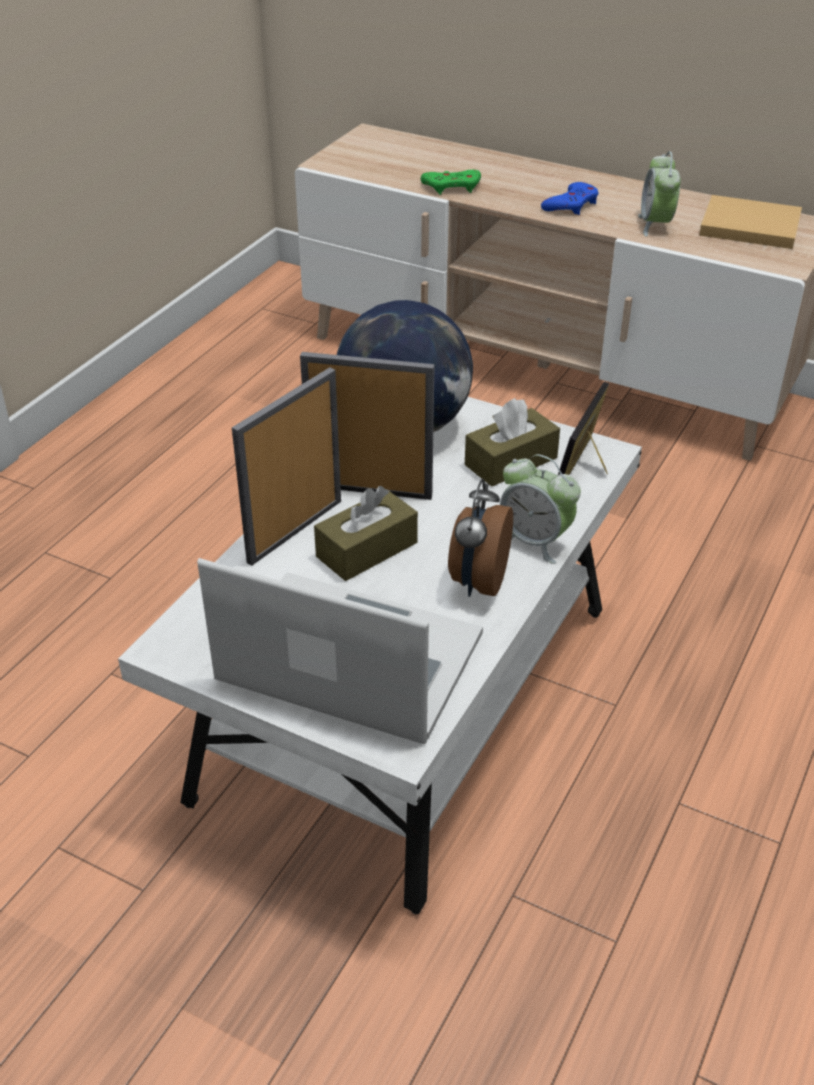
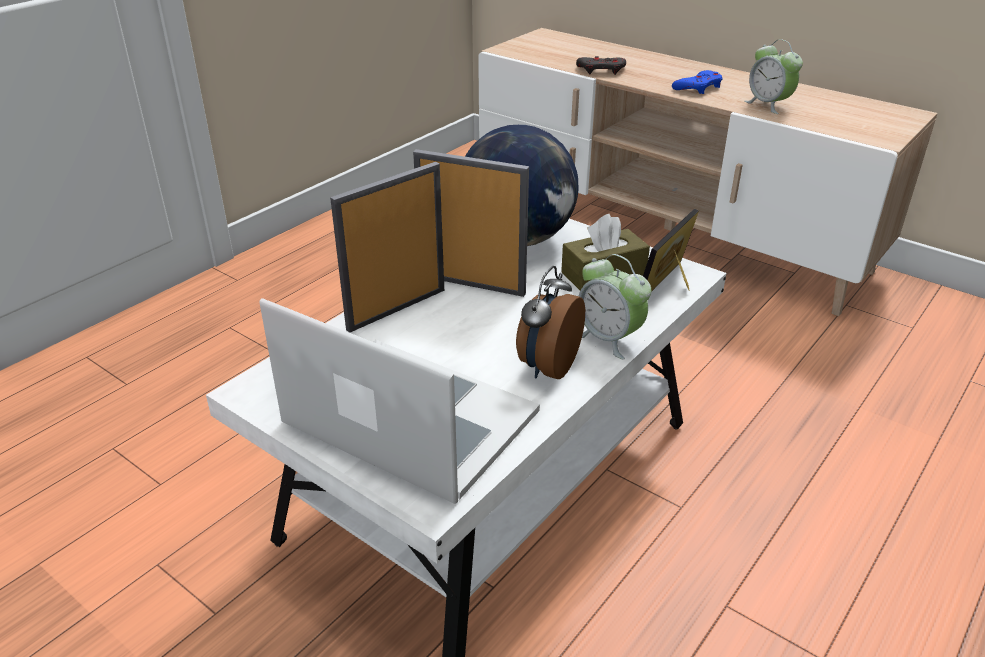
camera: 10 degrees right, 5 degrees down
brown tissue box [314,486,418,581] -> none
green game controller [421,170,481,195] -> grey game controller [576,56,626,75]
alarm clock [638,151,681,236] -> alarm clock turned 45 degrees counterclockwise [744,39,803,114]
beige book [699,195,802,249] -> none

